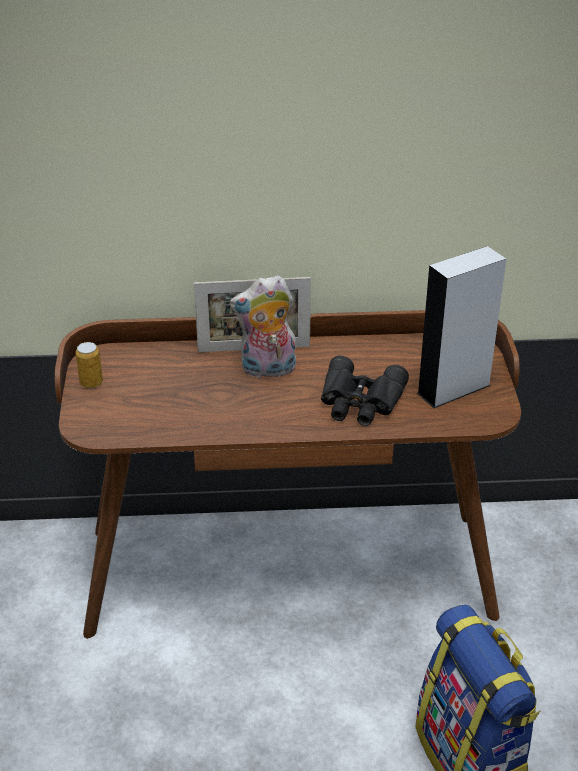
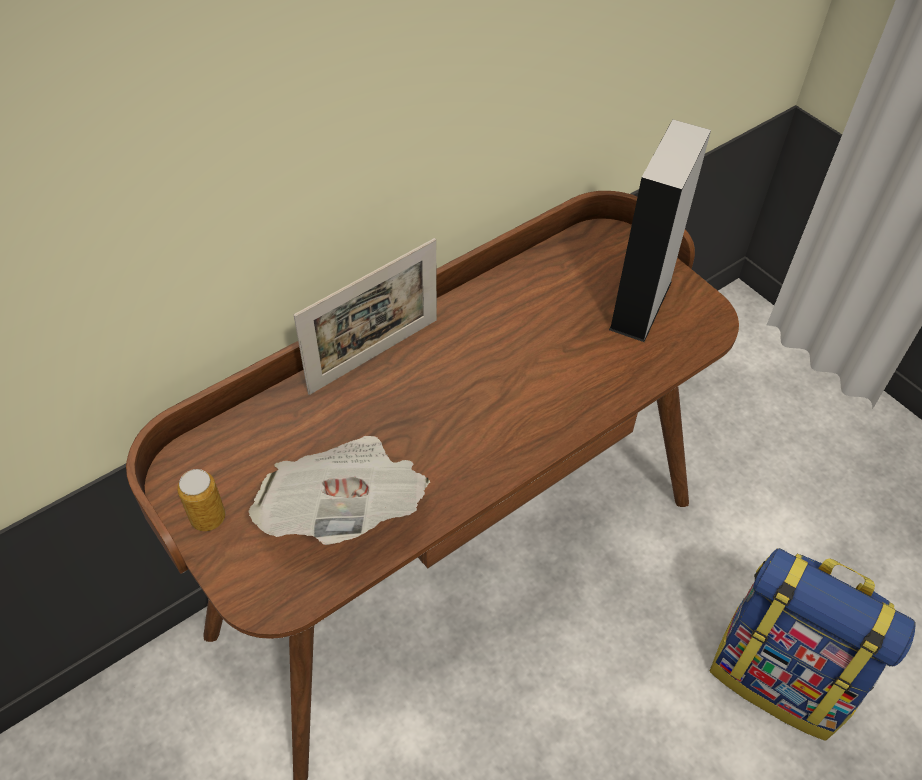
camera: 35 degrees left, 15 degrees up
plush toy [230,275,296,378] -> none
black binoculars [321,355,409,426] -> none
none -> newspaper [248,436,430,545]

